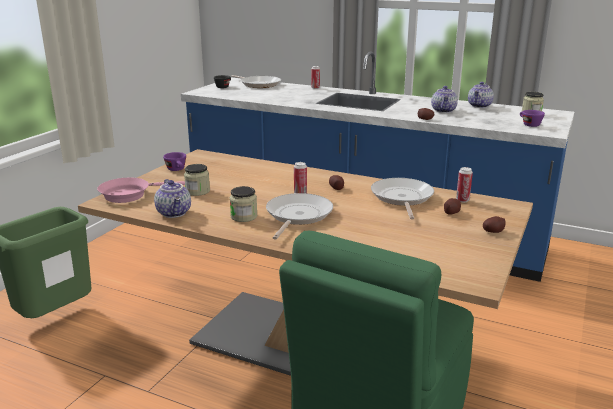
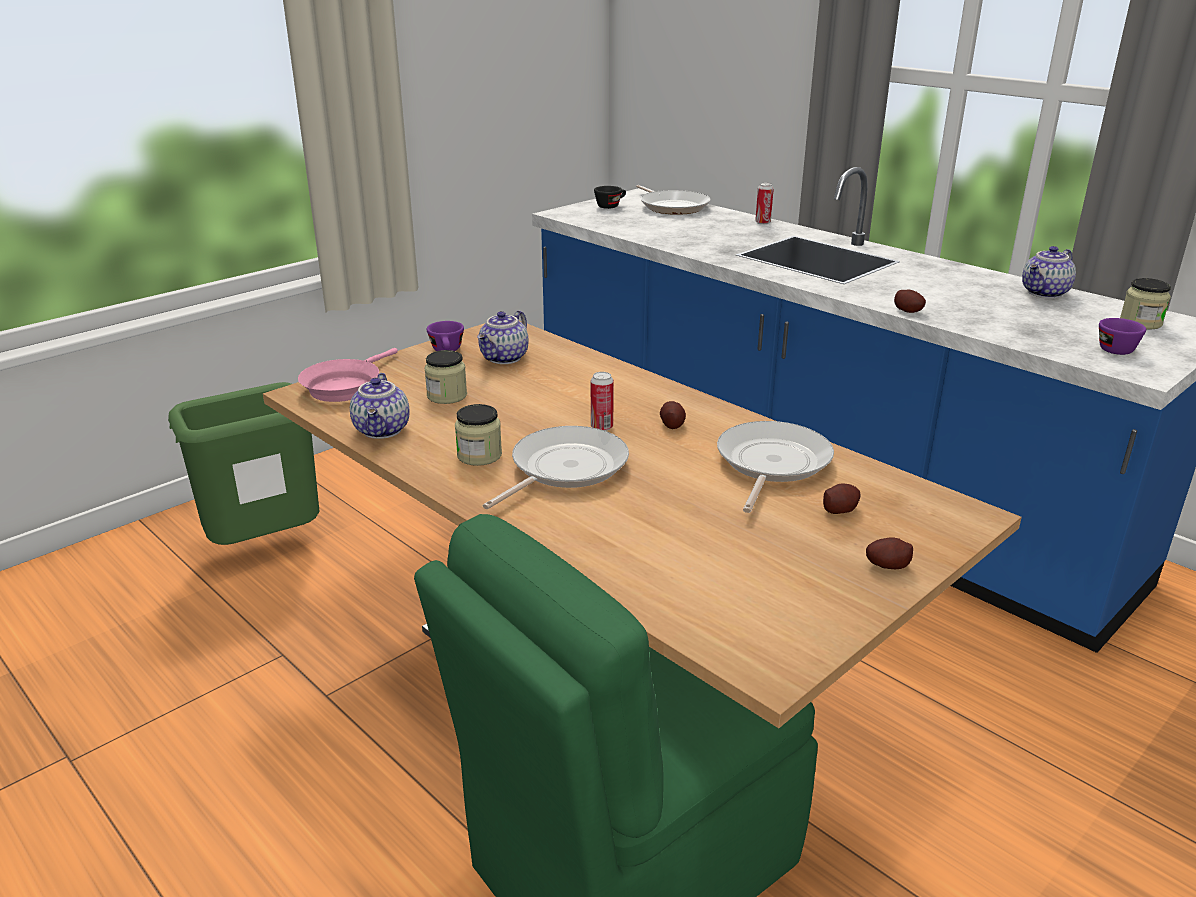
camera: 20 degrees right, 5 degrees up
pink frying pan [97,178,185,203] -> pink frying pan turned 60 degrees counterclockwise [298,348,398,402]
teapot [431,86,458,113] -> teapot moved to [477,310,528,364]
can [456,167,473,202] -> none

